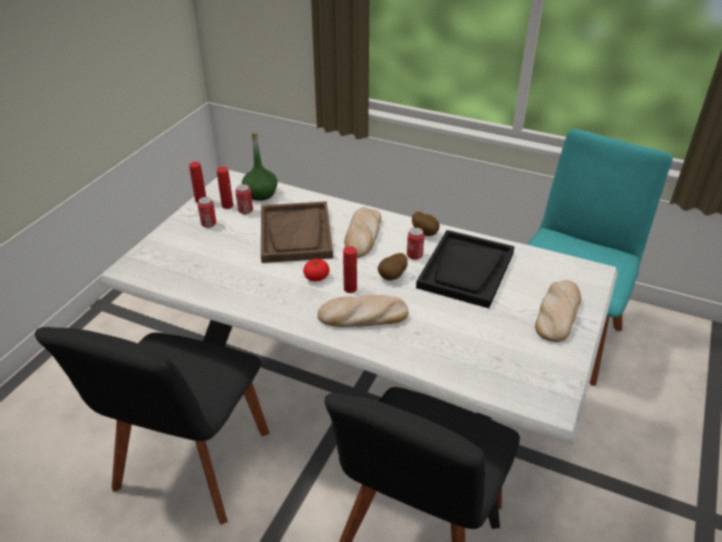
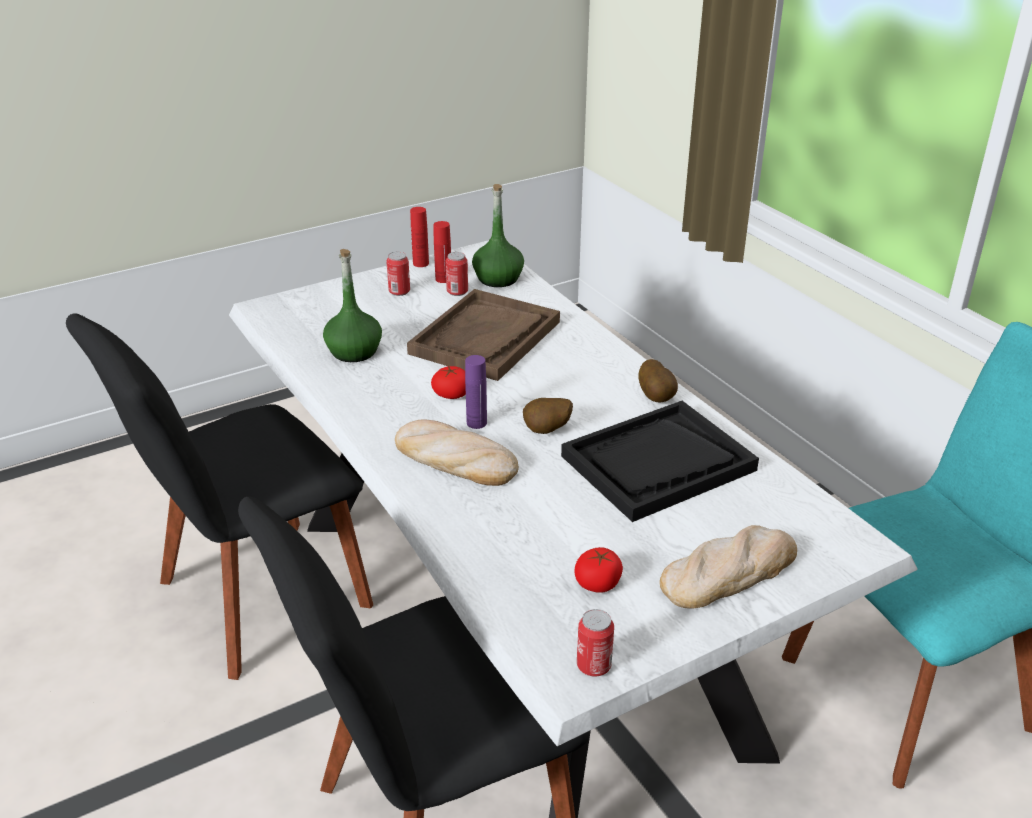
camera: 35 degrees right, 5 degrees down
red bottle [343,246,357,293] -> purple bottle [465,355,487,429]
bread [344,207,381,258] -> none
can [407,227,424,260] -> can moved to [577,609,614,677]
none -> green bottle [323,249,382,362]
none -> tomato [575,547,623,593]

